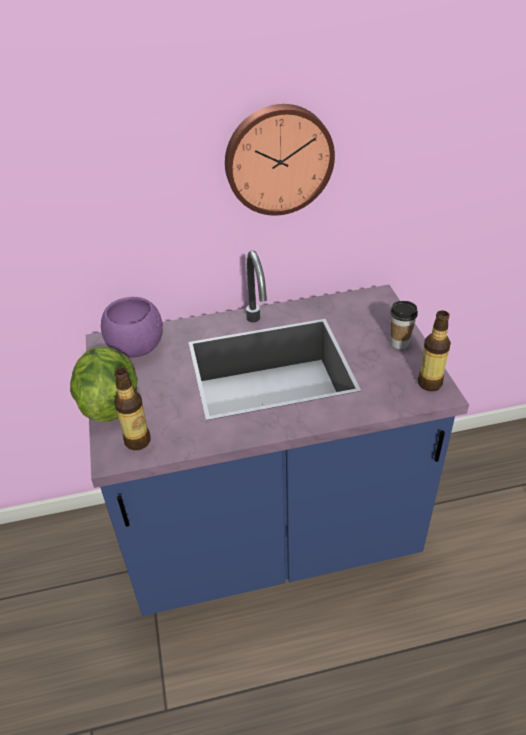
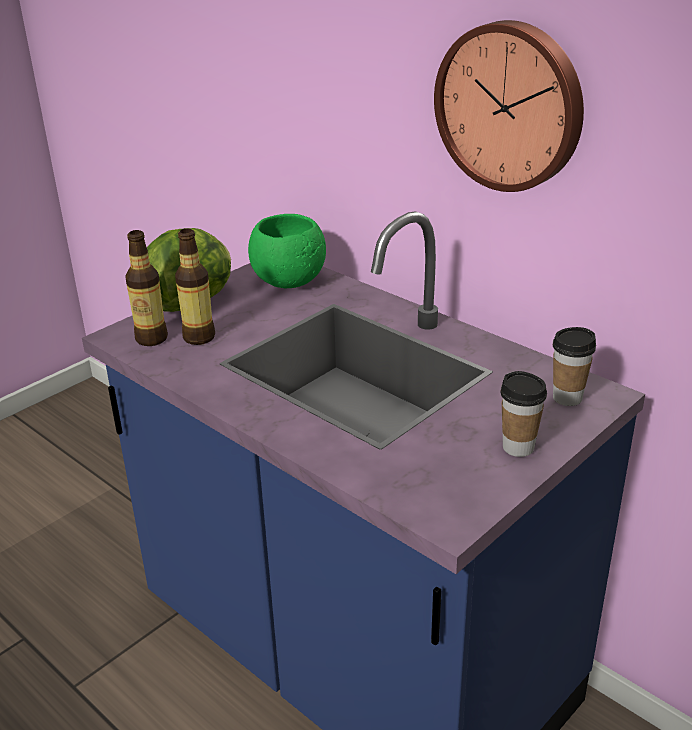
camera: 55 degrees right, 10 degrees down
purple bowl [101,297,163,358] -> green bowl [248,214,326,288]
bottle [418,310,451,391] -> bottle moved to [175,229,215,345]
none -> cup [553,327,596,406]

